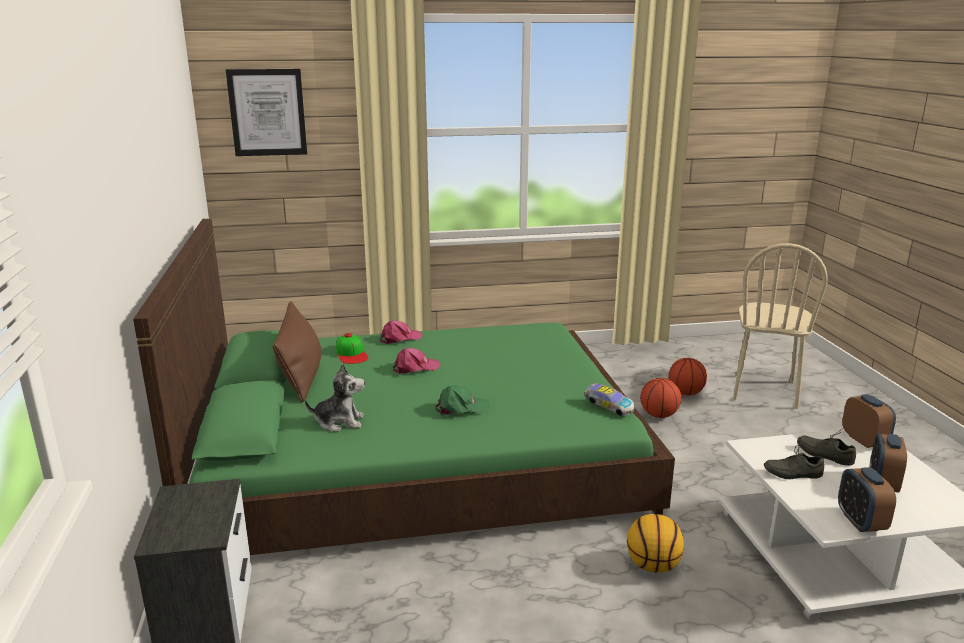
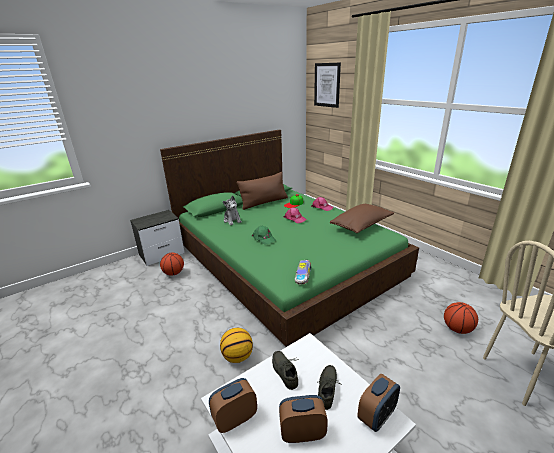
camera: 65 degrees right, 5 degrees up
basketball [640,378,681,418] -> basketball moved to [160,253,184,276]
none -> brown pillow [330,204,394,233]

